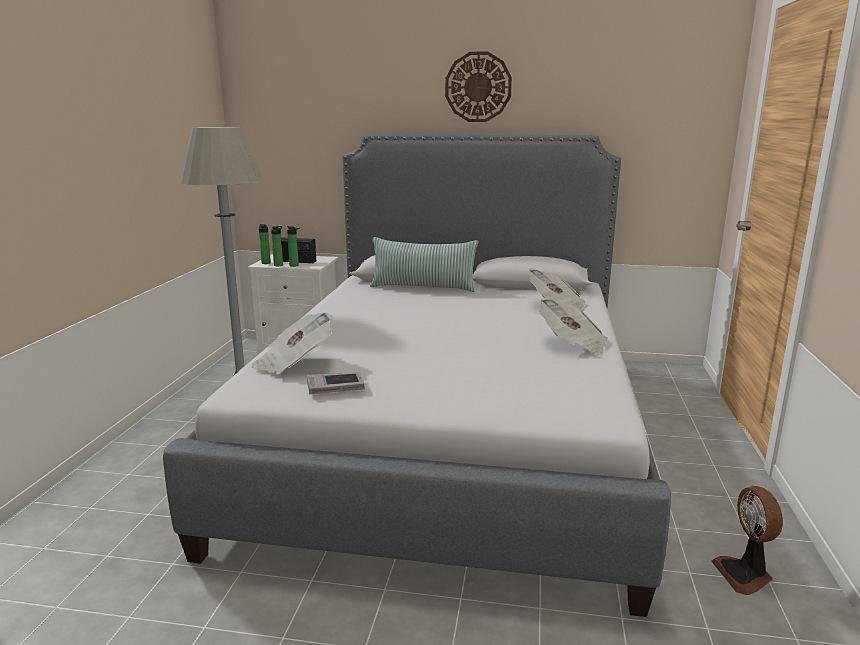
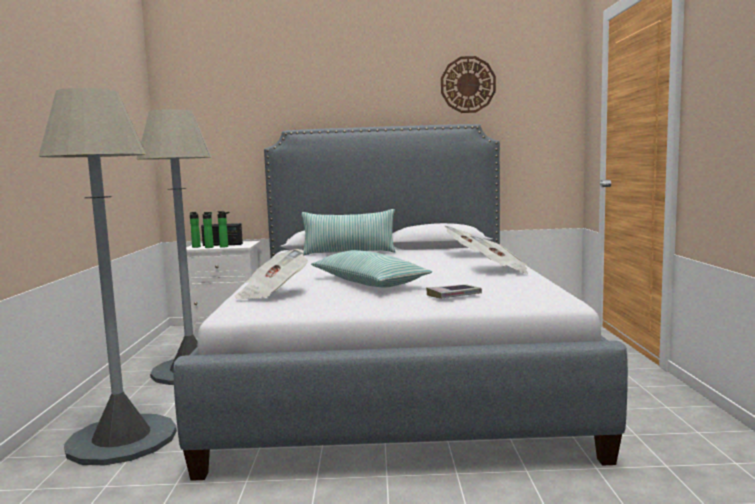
camera: 10 degrees left, 10 degrees down
book [307,372,365,394] -> book moved to [426,284,482,299]
wall clock [445,51,512,122] -> wall clock moved to [441,56,496,113]
fan [711,486,783,595] -> none
none -> grey floor lamp [38,88,177,465]
none -> pillow [311,250,432,288]

